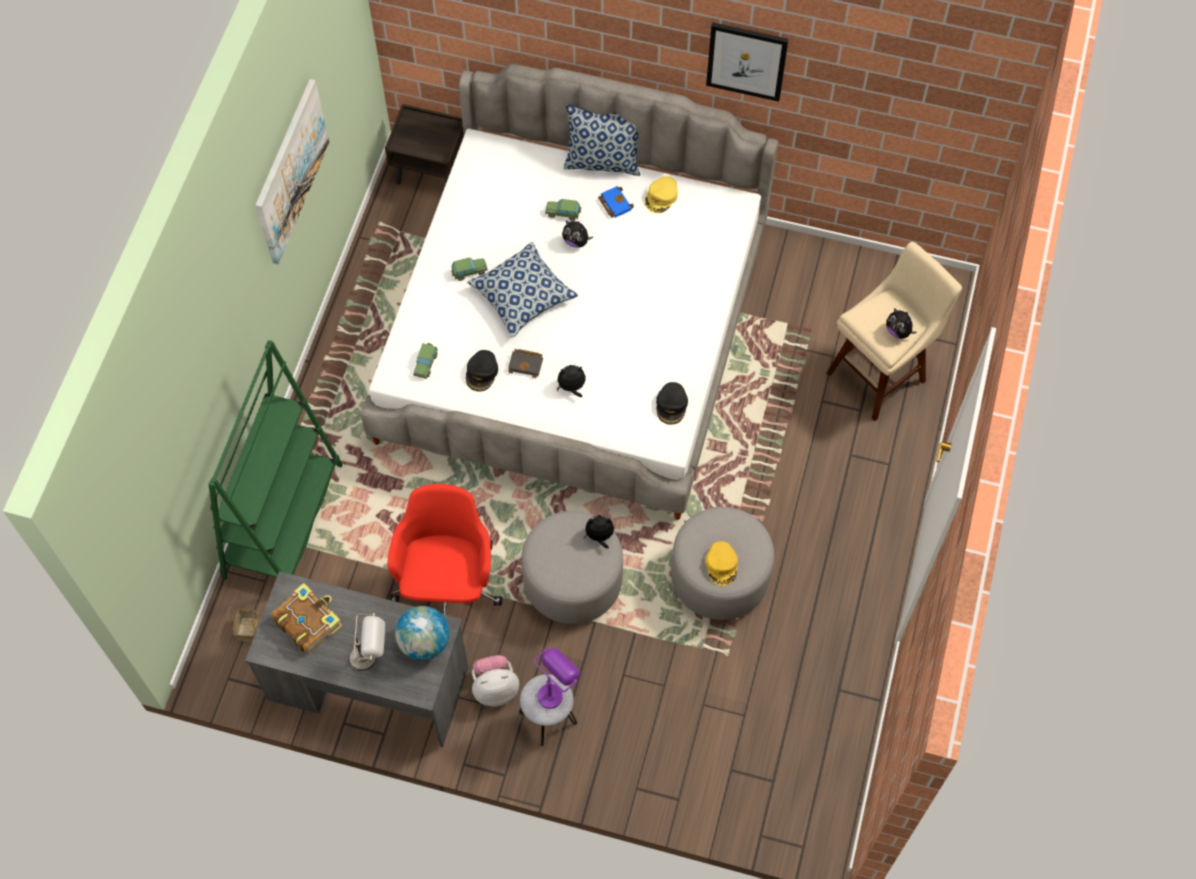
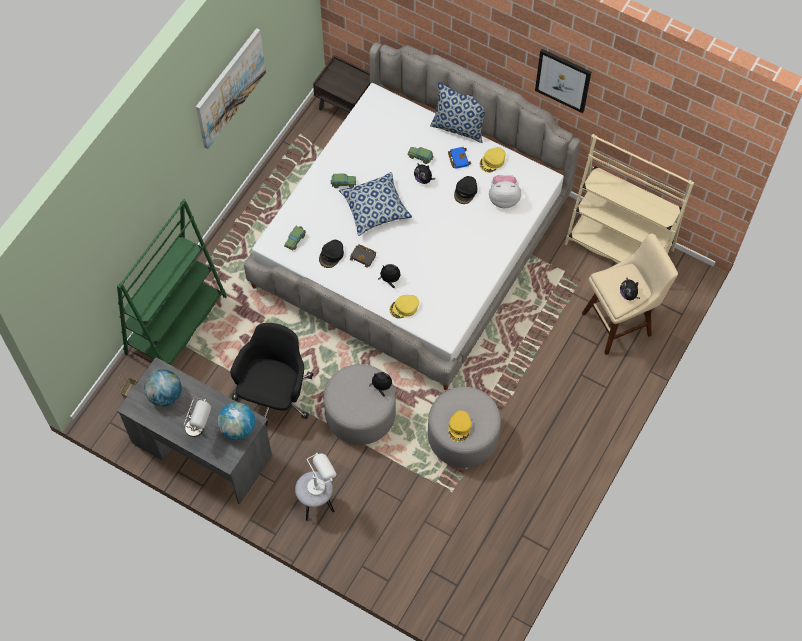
camera: 15 degrees right, 0 degrees up
book [271,583,343,654] -> globe [144,369,182,406]
red office chair [387,484,502,615] -> black office chair [230,323,313,427]
plush toy [472,655,519,707] -> plush toy moved to [489,175,521,208]
purple table lamp [533,648,580,709] -> white table lamp [307,453,336,496]
black cap [656,382,688,425] -> black cap moved to [454,176,477,204]
none -> yellow cap [389,295,419,318]
none -> beige bookcase [564,134,694,263]

